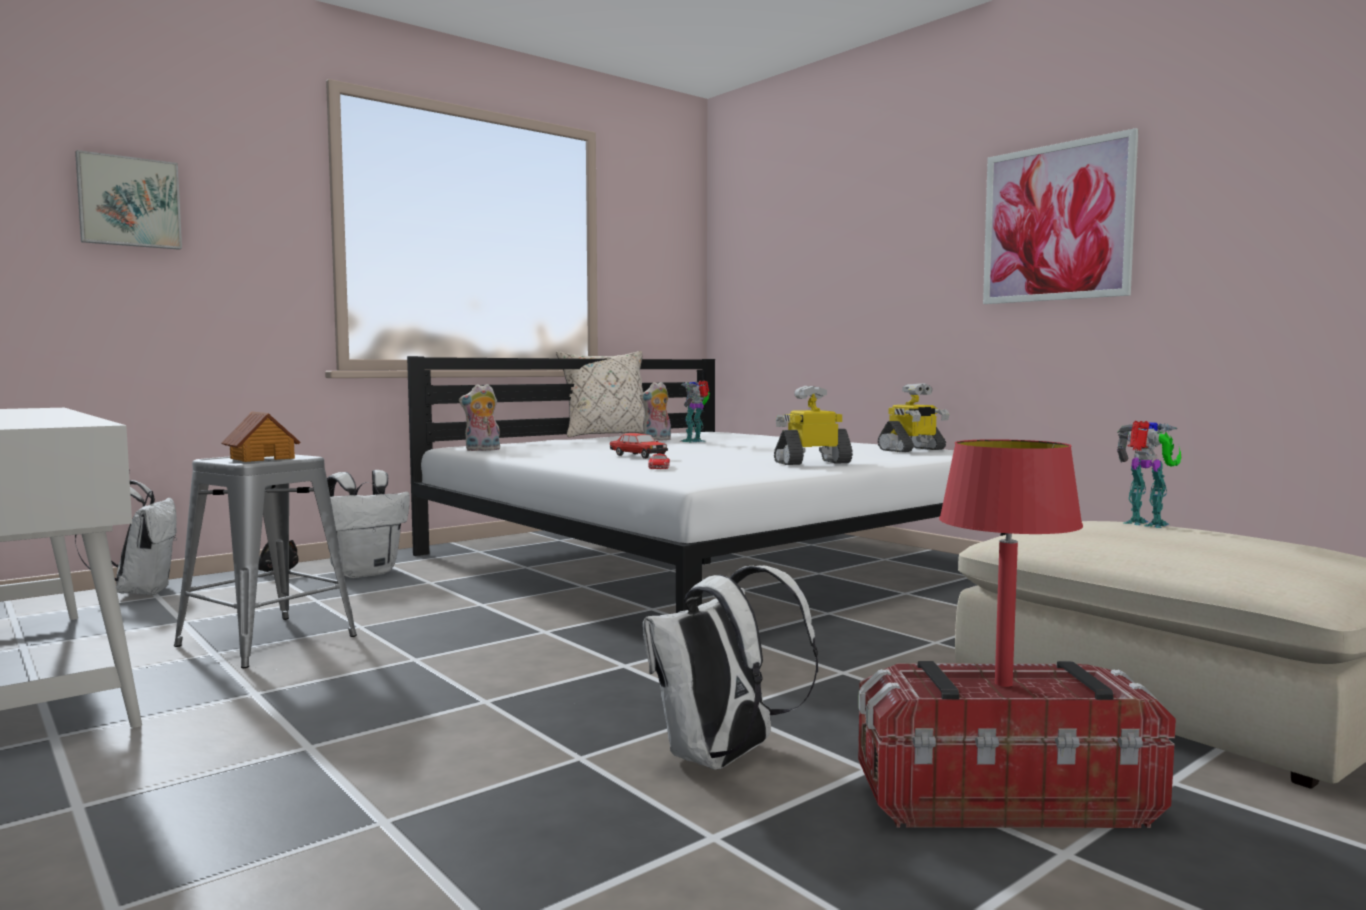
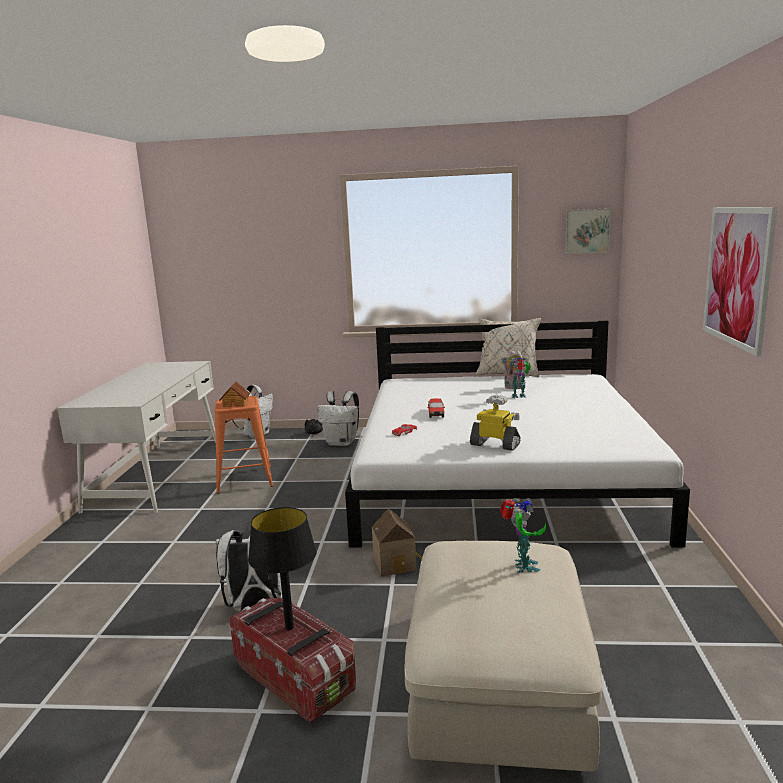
camera: 45 degrees right, 10 degrees up
picture [75,150,182,250] -> picture moved to [565,208,611,254]
grey stool [174,454,357,668] -> orange stool [215,396,273,494]
plush toy [459,384,500,451] -> none
toy robot [878,383,950,452] -> none
red table lamp [939,439,1083,687] -> black table lamp [248,507,317,630]
none -> toy house [372,508,422,576]

